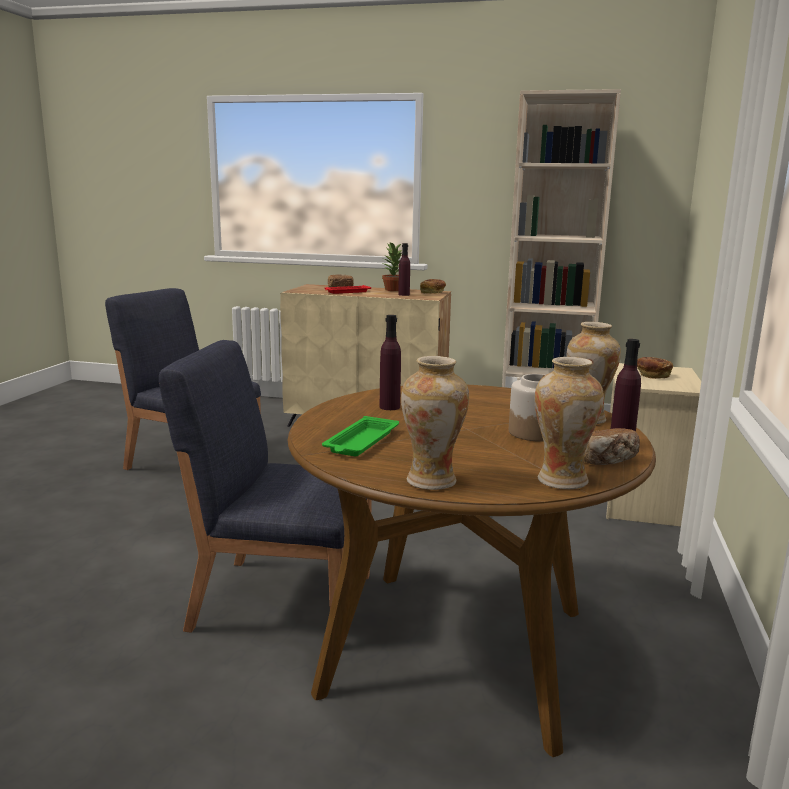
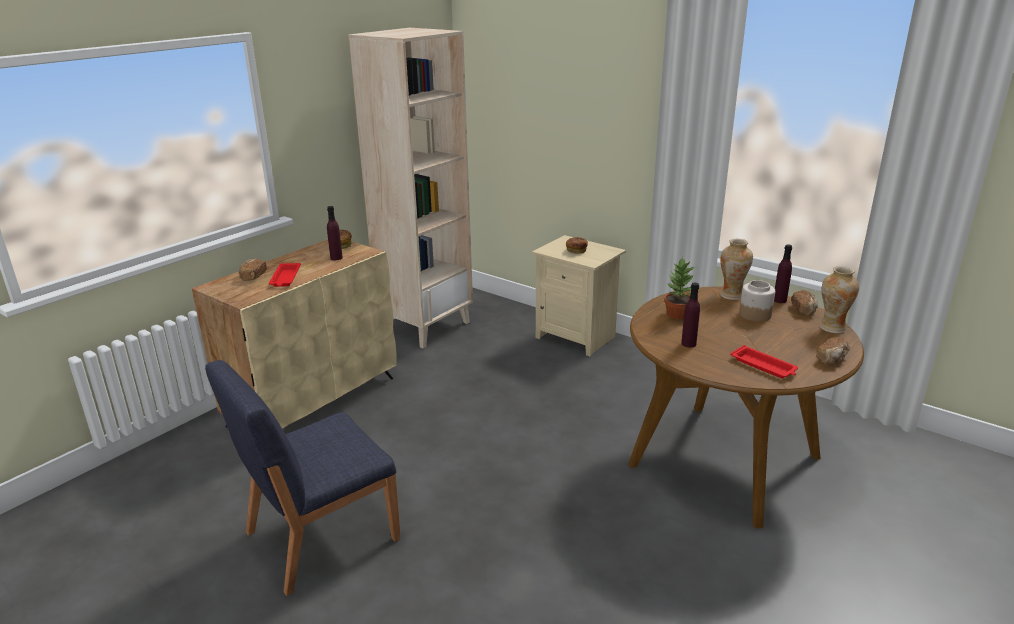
camera: 65 degrees left, 10 degrees up
blue chair [159,340,372,633] -> none
green tray [322,416,399,456] -> red tray [730,345,798,378]
potted plant [382,242,402,291] -> potted plant moved to [664,257,696,319]
vase [401,356,469,490] -> bread [816,337,850,365]

